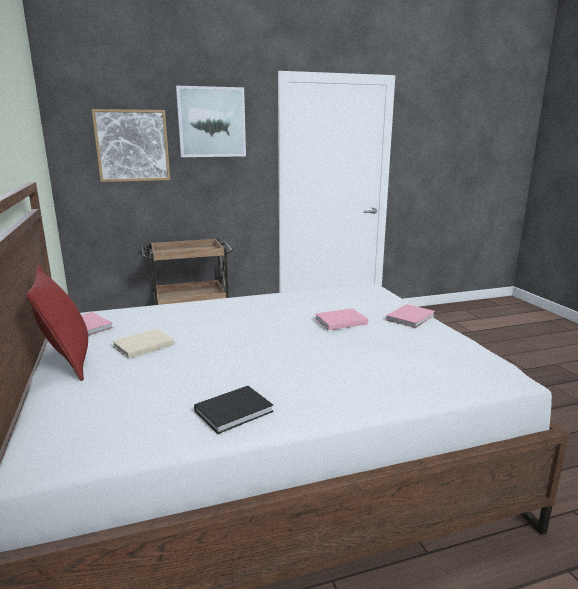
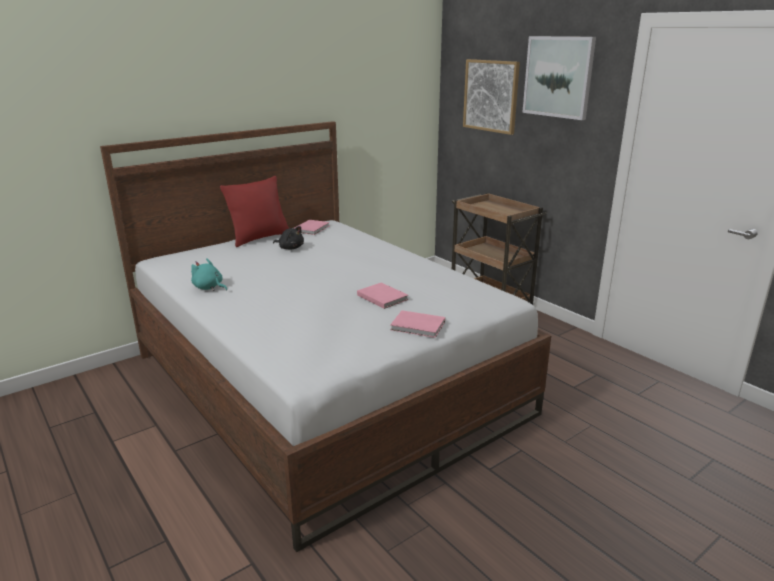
camera: 70 degrees right, 5 degrees up
beige book [112,329,174,359] -> black plush toy [273,226,304,250]
black book [194,386,274,434] -> turquoise plush toy [191,258,227,291]

